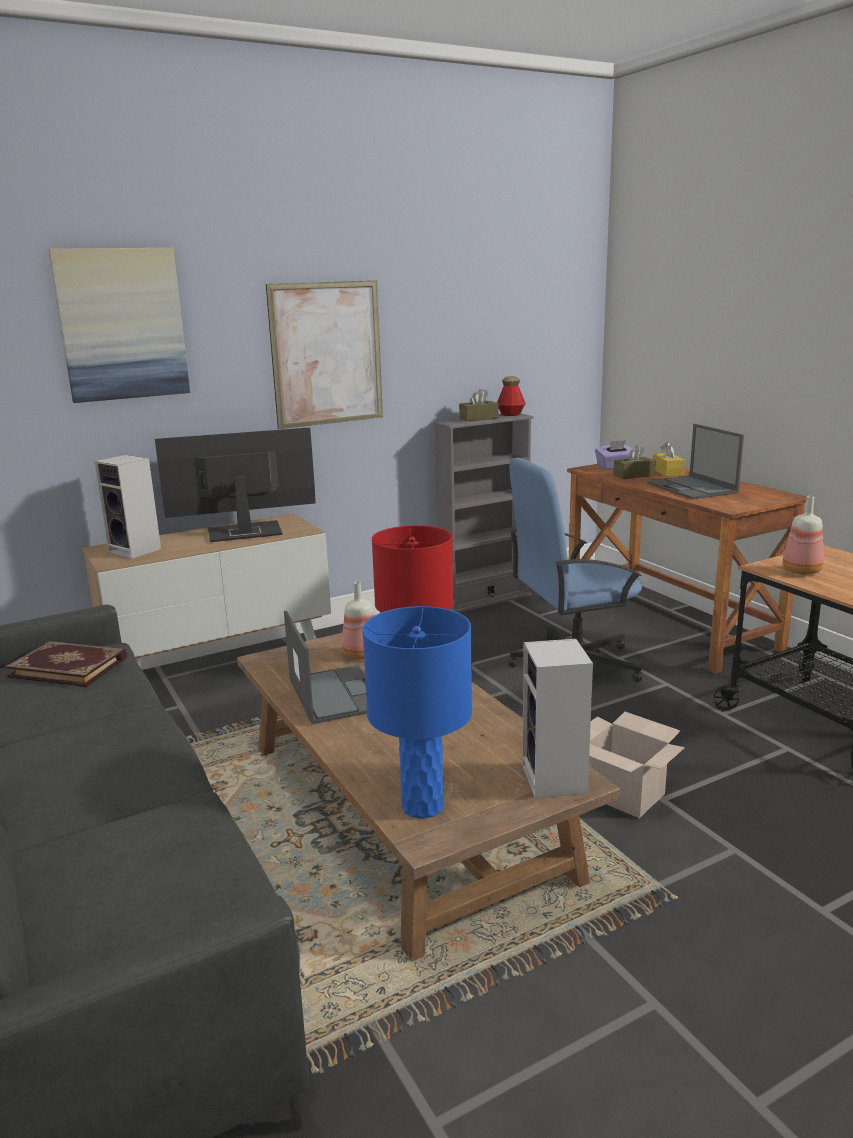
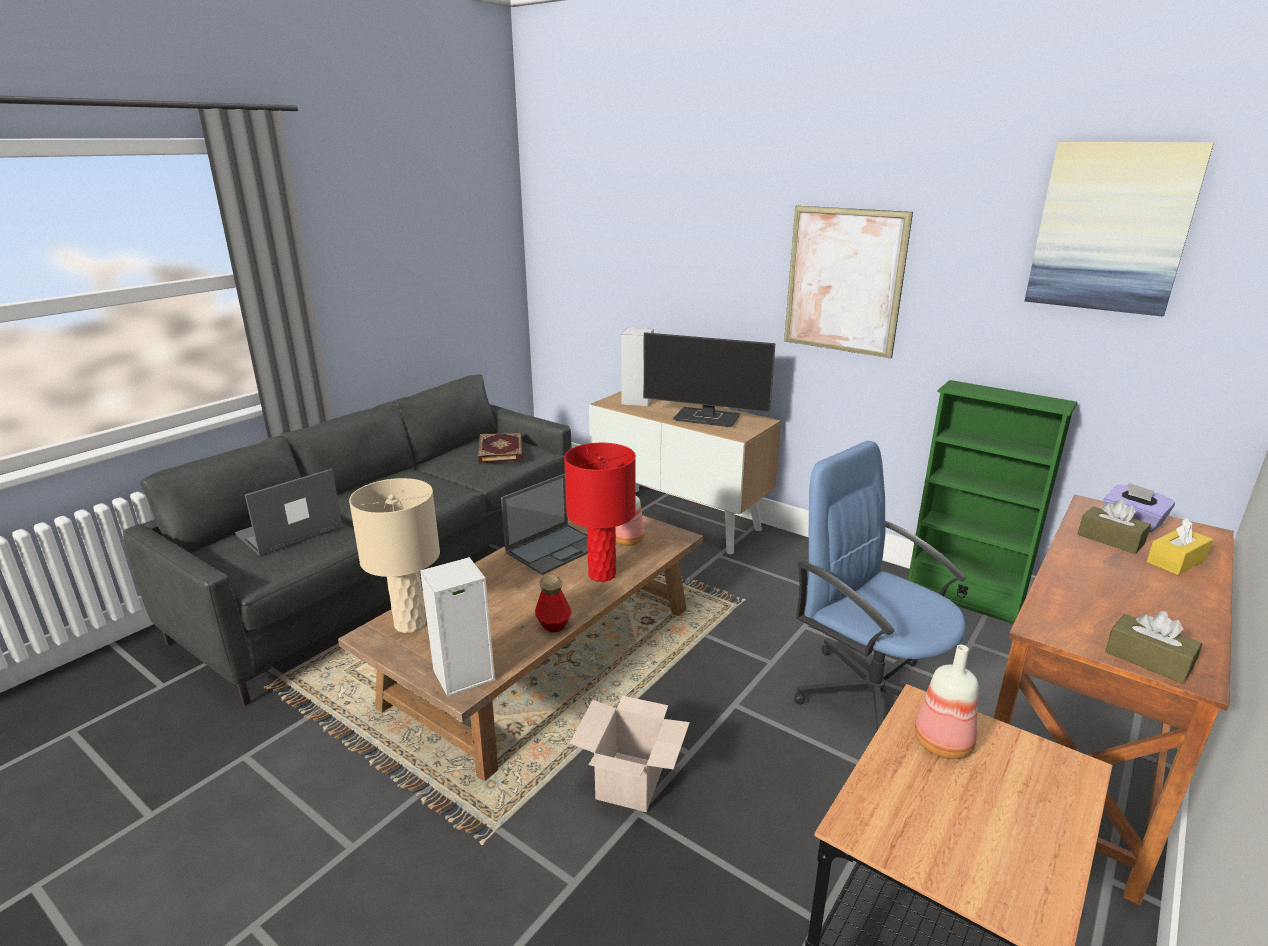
camera: 65 degrees right, 5 degrees up
picture [48,248,190,403] -> picture moved to [1025,142,1214,317]
monitor [155,427,316,542] -> monitor turned 150 degrees clockwise [643,332,775,427]
blue table lamp [362,606,472,819] -> beige table lamp [349,478,440,633]
grey bookcase [433,413,533,613] -> green bookcase [908,380,1077,624]
brown tissue box [459,388,498,421] -> brown tissue box moved to [1105,611,1202,684]
bottle [497,377,526,416] -> bottle moved to [535,575,572,632]
laptop [647,424,744,499] -> laptop moved to [235,469,343,556]

